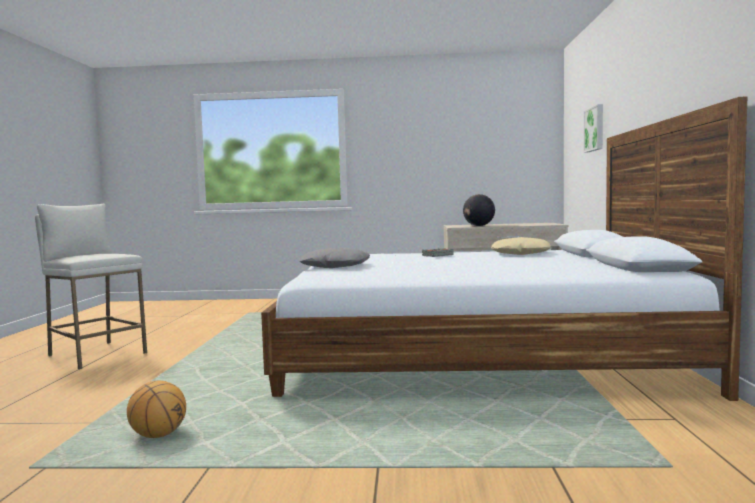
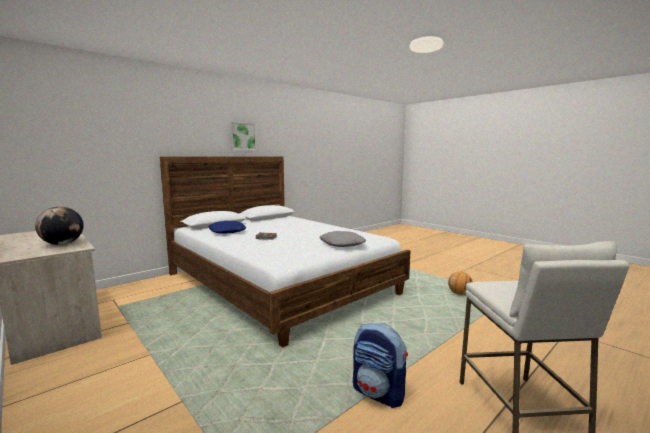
camera: 135 degrees left, 5 degrees up
beige pillow [491,237,551,255] -> blue pillow [208,221,246,234]
picture [584,104,603,153] -> picture moved to [230,122,256,150]
none -> backpack [353,323,408,408]

